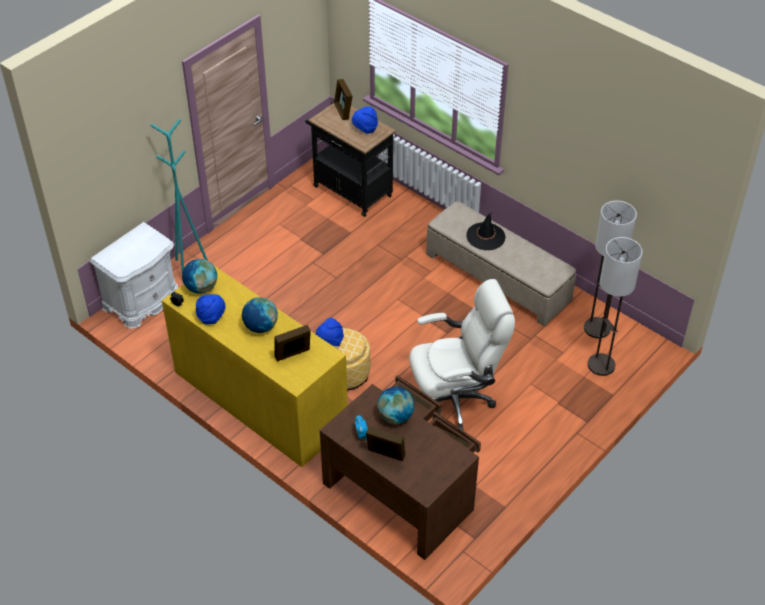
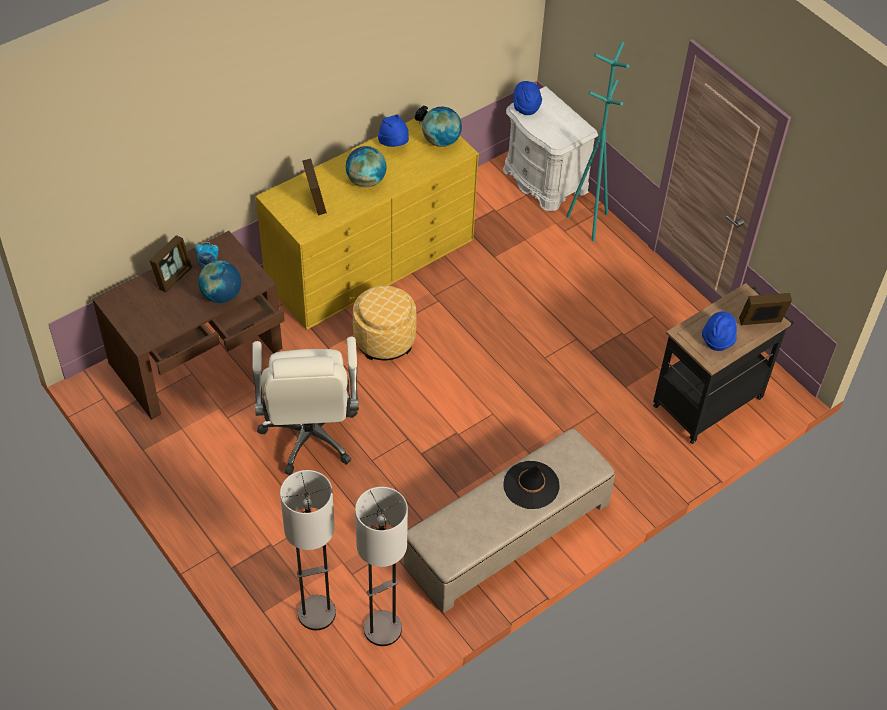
camera: 100 degrees right, 5 degrees up
blue hat [315,318,344,346] -> blue hat moved to [513,81,542,115]

